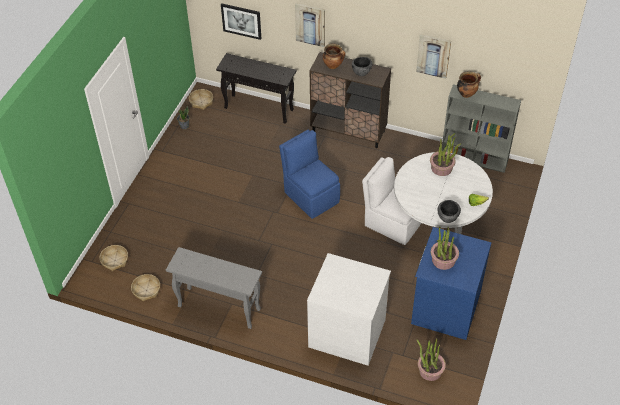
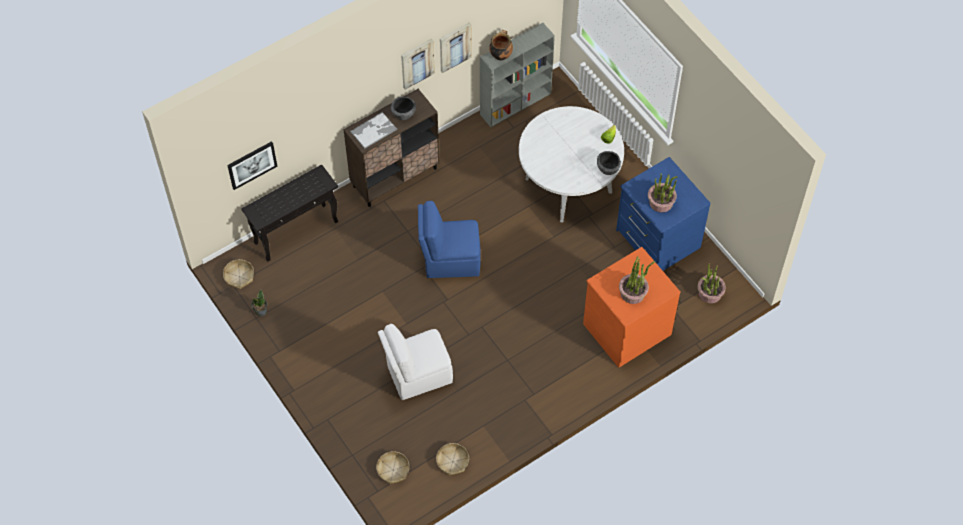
camera: 55 degrees left, 10 degrees up
grey console table [166,247,262,329] -> none
picture [295,3,325,47] -> picture moved to [401,39,435,90]
white dresser [307,253,391,366] -> orange dresser [583,247,681,368]
cooking pot [323,44,345,69] -> tray [350,112,397,149]
white chair [362,157,421,245] -> white chair moved to [378,324,453,400]
potted plant [430,133,461,176] -> potted plant moved to [619,256,655,304]

